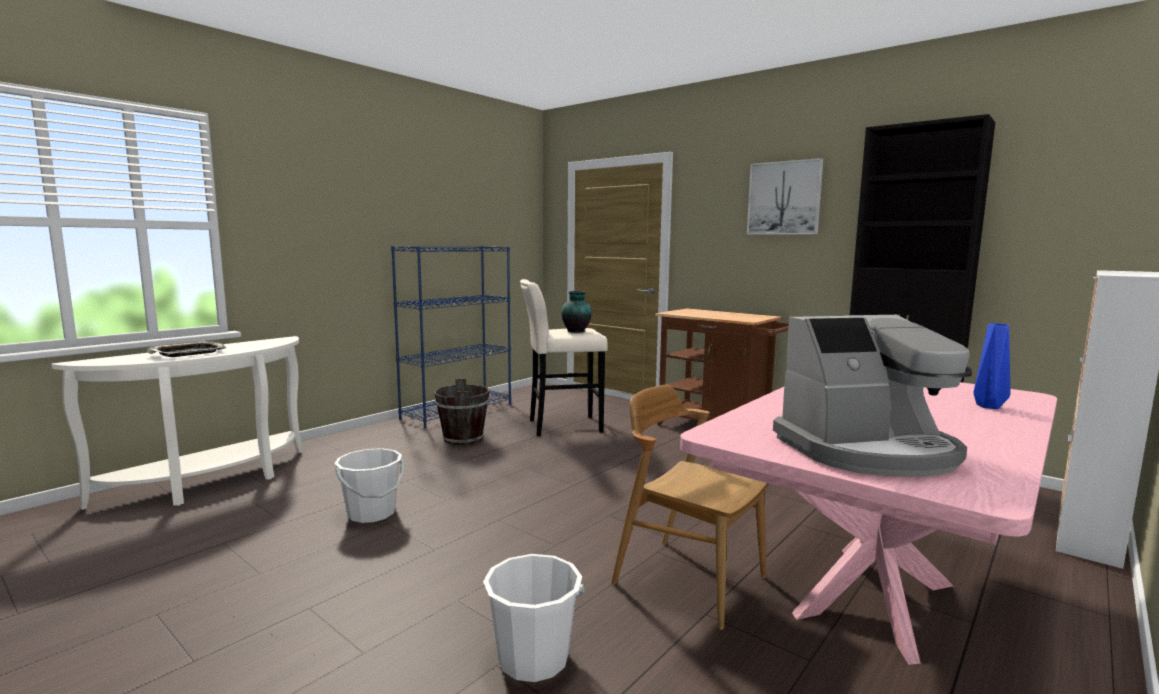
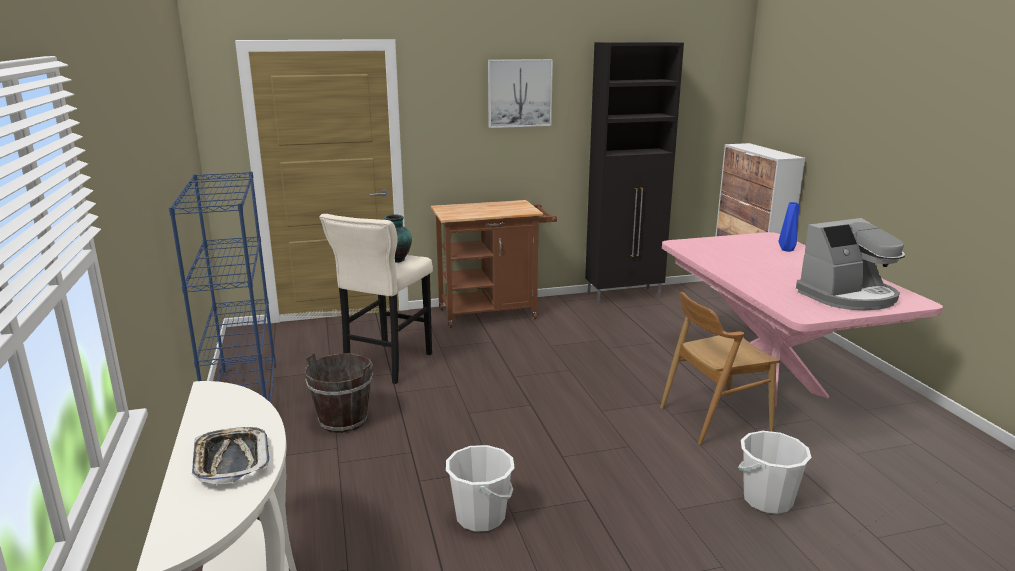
camera: 55 degrees left, 10 degrees up
coffee machine [773,315,972,477] -> coffee machine turned 45 degrees clockwise [796,218,905,310]

